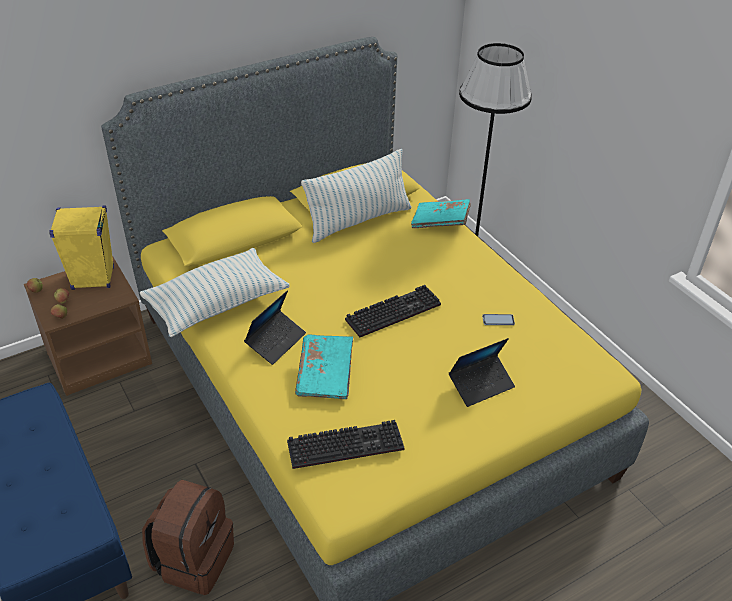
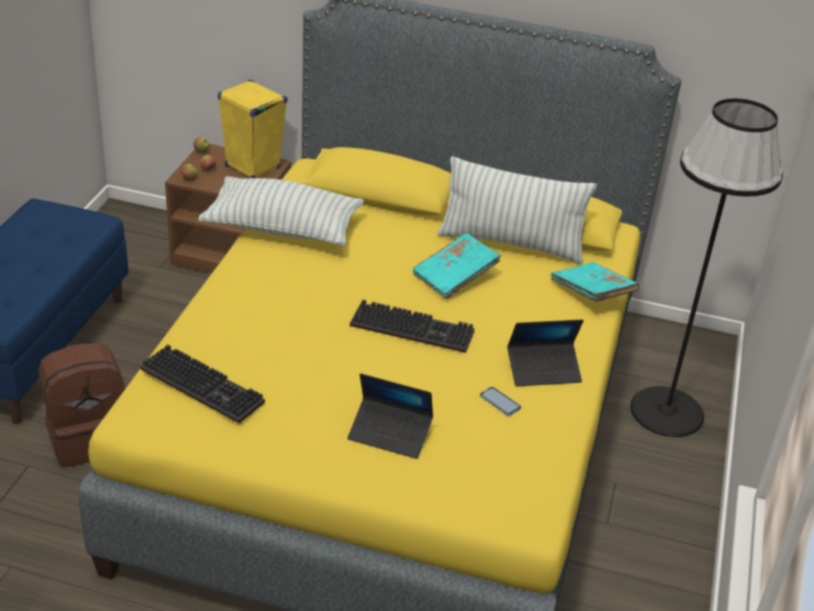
camera: 45 degrees right, 5 degrees down
laptop [244,290,306,365] -> laptop moved to [507,319,584,387]
turquoise book [295,334,353,399] -> turquoise book moved to [413,233,501,299]

